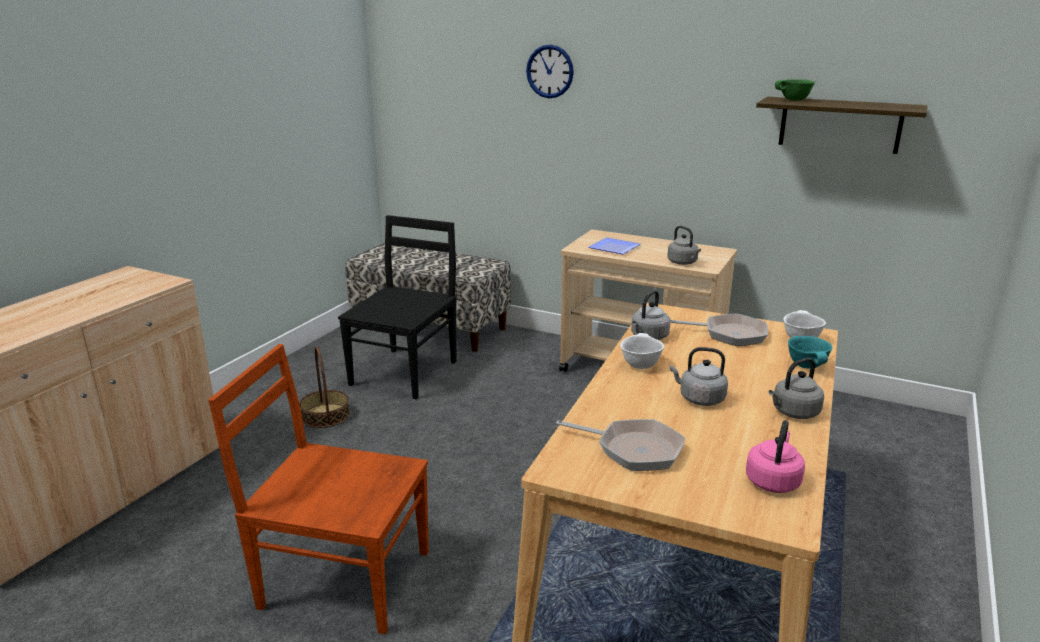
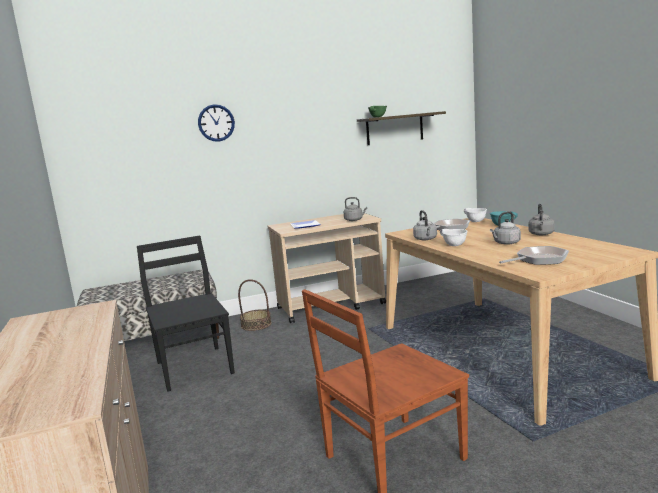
camera: 45 degrees left, 10 degrees down
basket [299,346,350,428] -> basket moved to [238,279,272,331]
pink kettle [746,420,805,493] -> none

